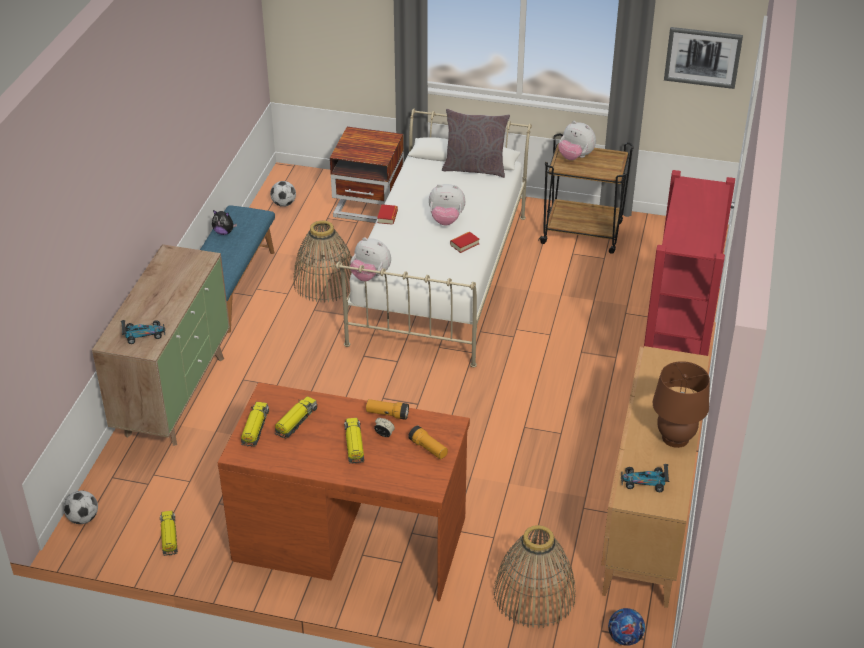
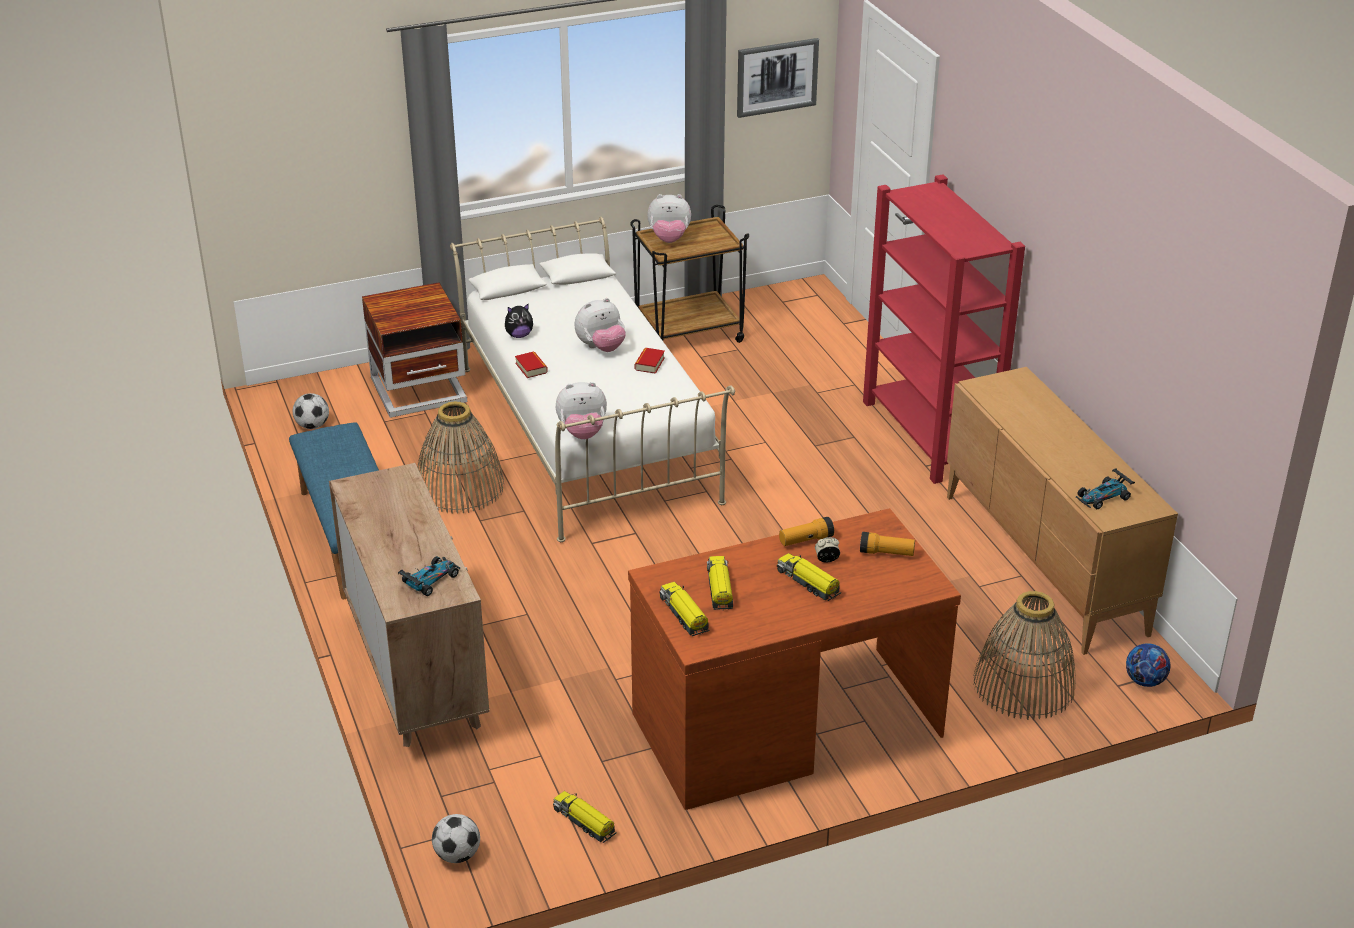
camera: 35 degrees left, 5 degrees down
plush toy [212,210,237,235] -> plush toy moved to [505,303,533,338]
grey pillow [442,109,510,178] -> none
brown table lamp [653,361,710,448] -> none

